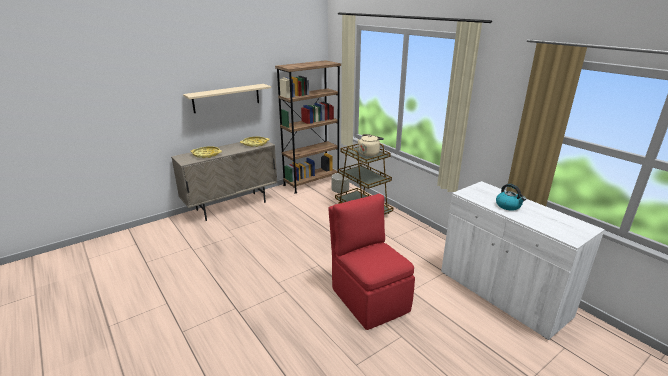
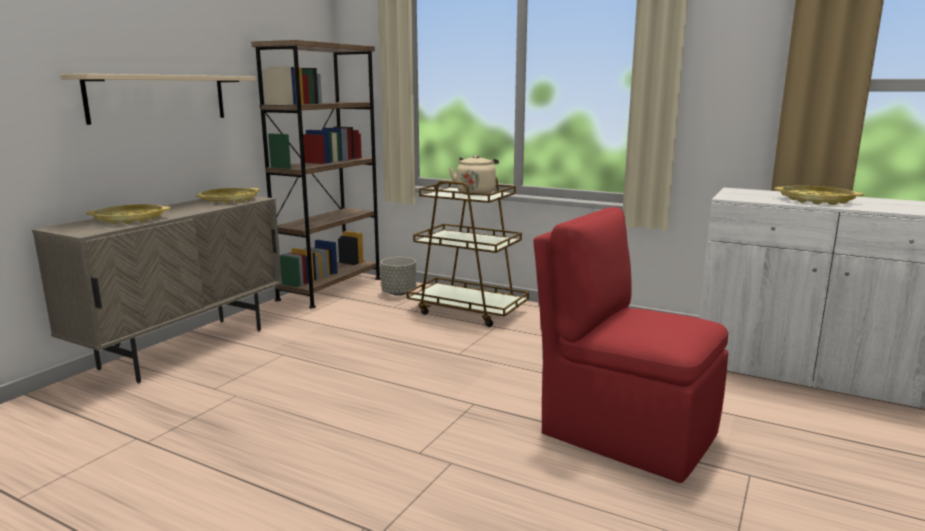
camera: 25 degrees left, 10 degrees down
kettle [496,184,526,210] -> yellow tray [774,186,864,205]

